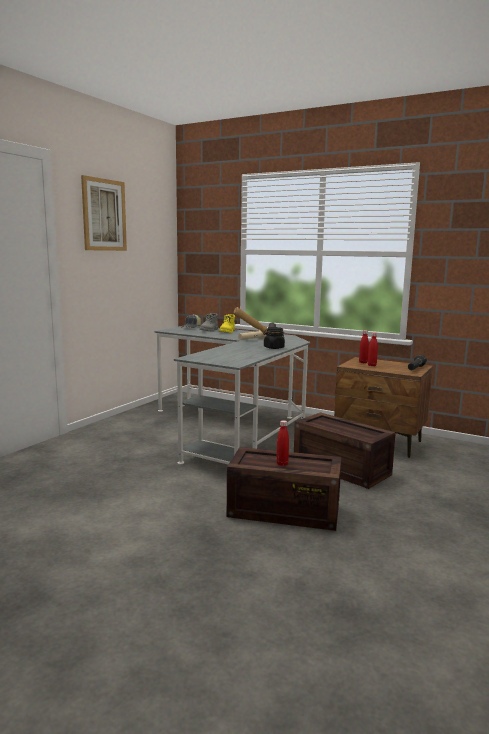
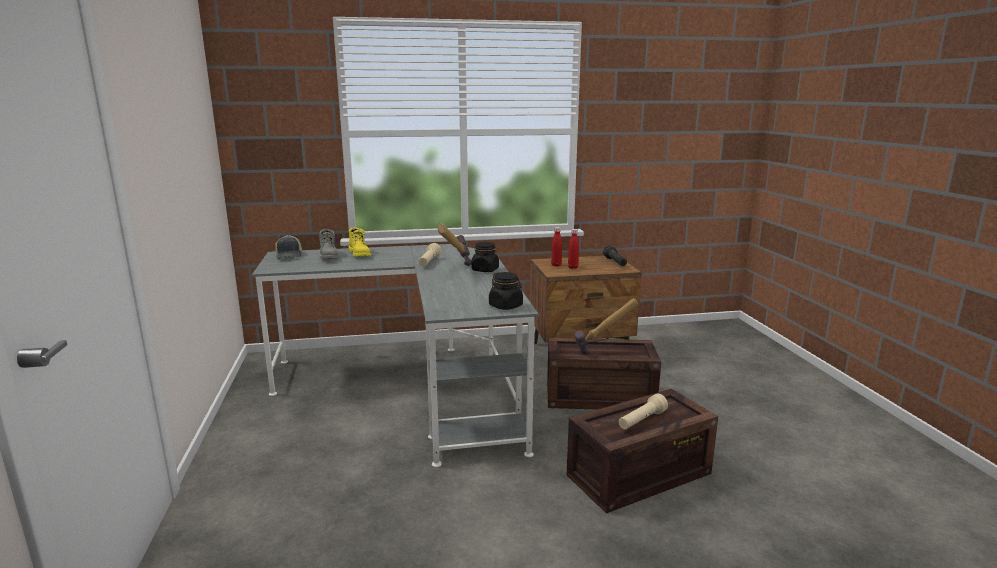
camera: 40 degrees left, 5 degrees up
picture [81,175,127,251] -> none
red bottle [276,420,289,466] -> beige flashlight [619,394,668,430]
none -> black jar [489,272,523,310]
none -> hammer [574,298,638,352]

